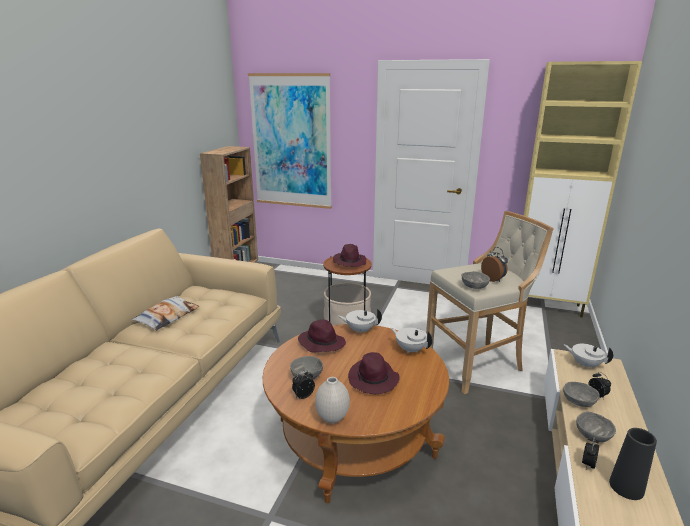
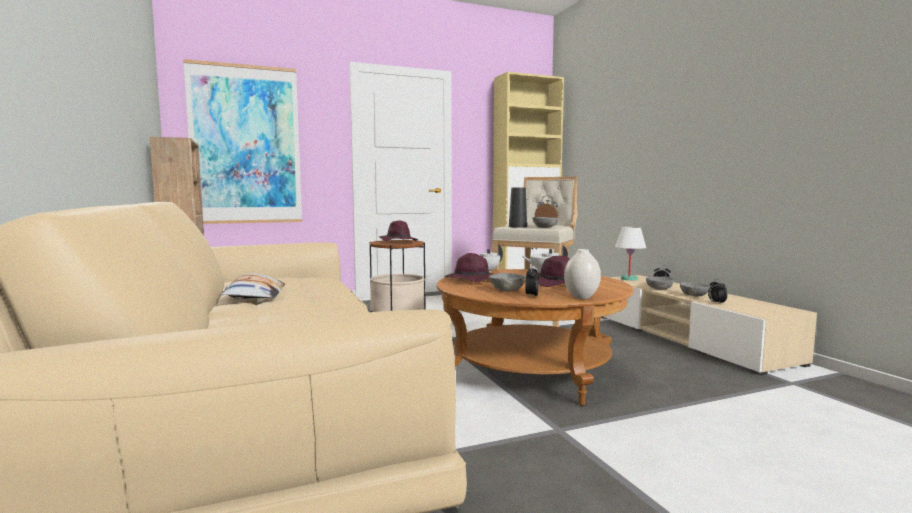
camera: 40 degrees left, 15 degrees down
white teapot [563,344,613,368] -> white table lamp [615,227,646,281]
black vase [609,428,657,500] -> black vase moved to [509,187,527,227]

